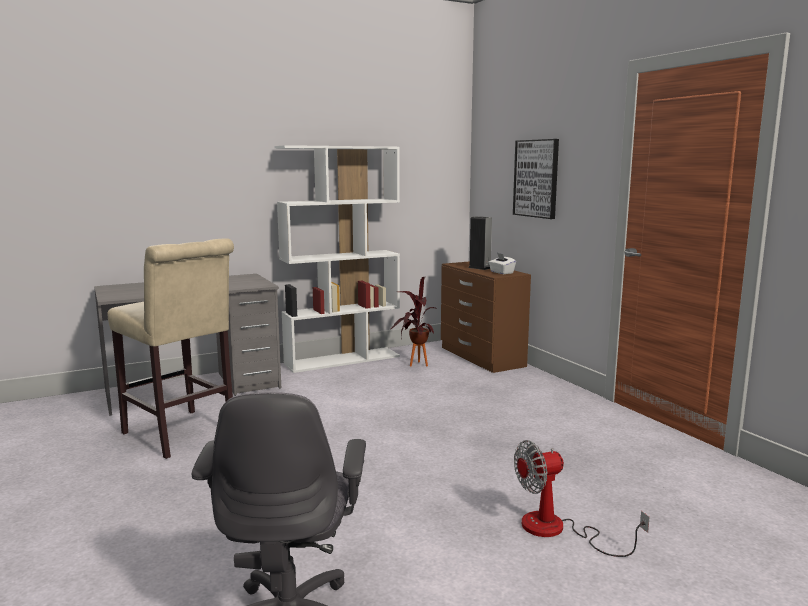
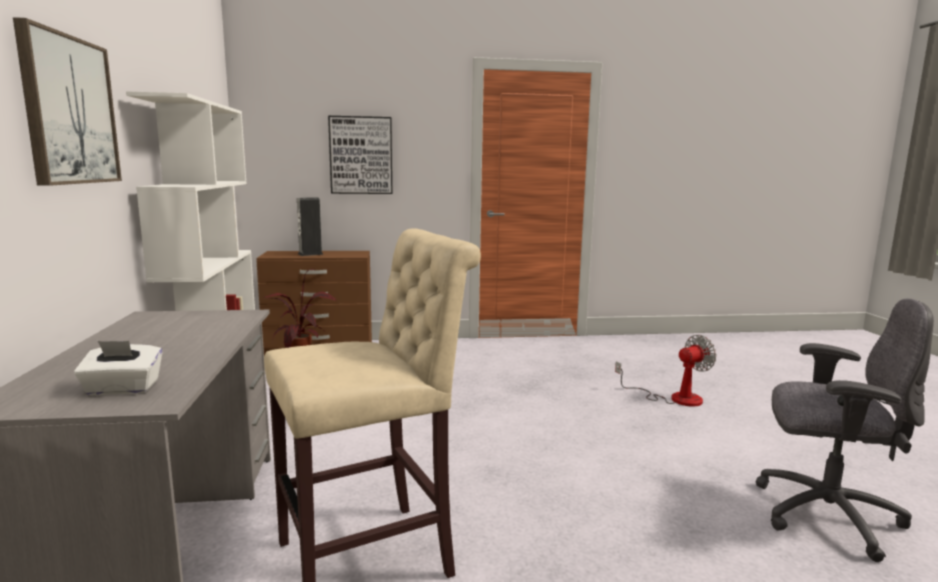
camera: 70 degrees left, 0 degrees up
white tissue box [488,253,516,274] -> white tissue box moved to [74,341,162,395]
fan [514,440,650,557] -> fan turned 120 degrees counterclockwise [615,335,717,407]
none -> picture [13,17,122,186]

